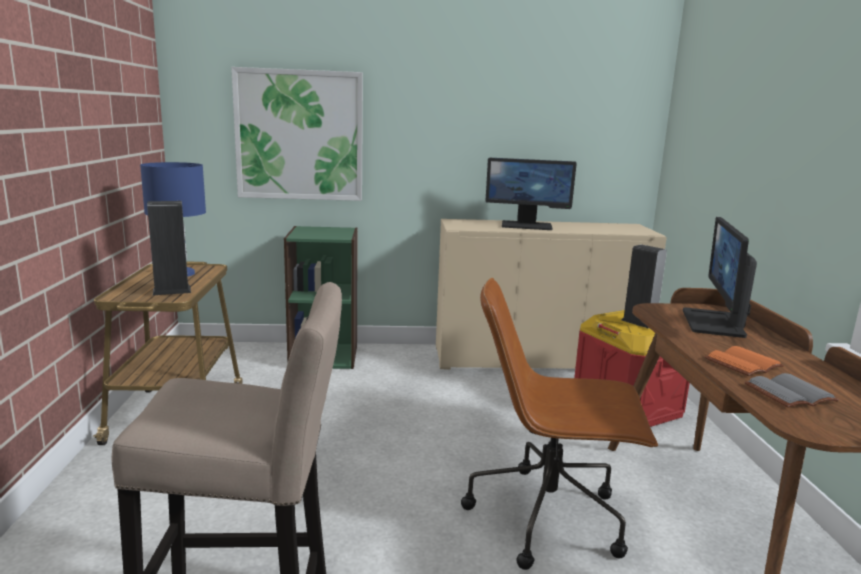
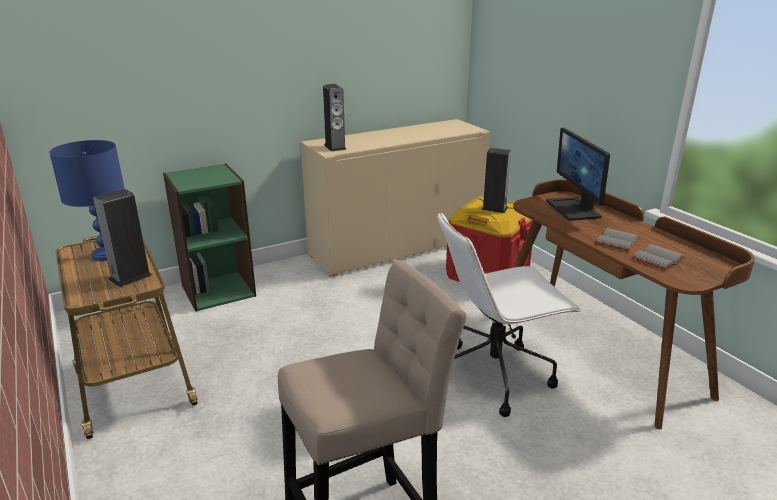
camera: 25 degrees left, 10 degrees up
picture [231,67,363,201] -> none
brown office chair [461,278,658,570] -> white office chair [438,213,581,417]
monitor [486,158,577,230] -> none
orange book [704,346,784,376] -> grey book [595,228,640,251]
none -> speaker [323,84,347,151]

